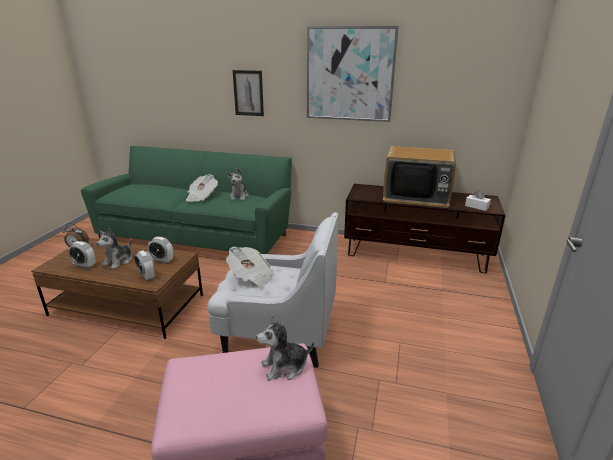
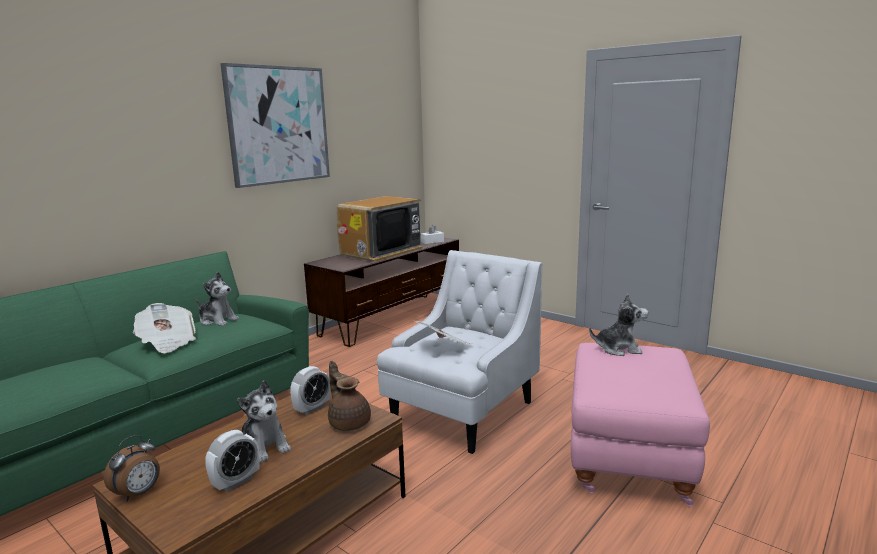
camera: 65 degrees left, 10 degrees down
alarm clock [134,251,155,281] -> brown teapot [328,361,371,431]
picture [233,70,264,116] -> none
plush toy [256,315,314,381] -> plush toy turned 90 degrees counterclockwise [589,294,648,356]

